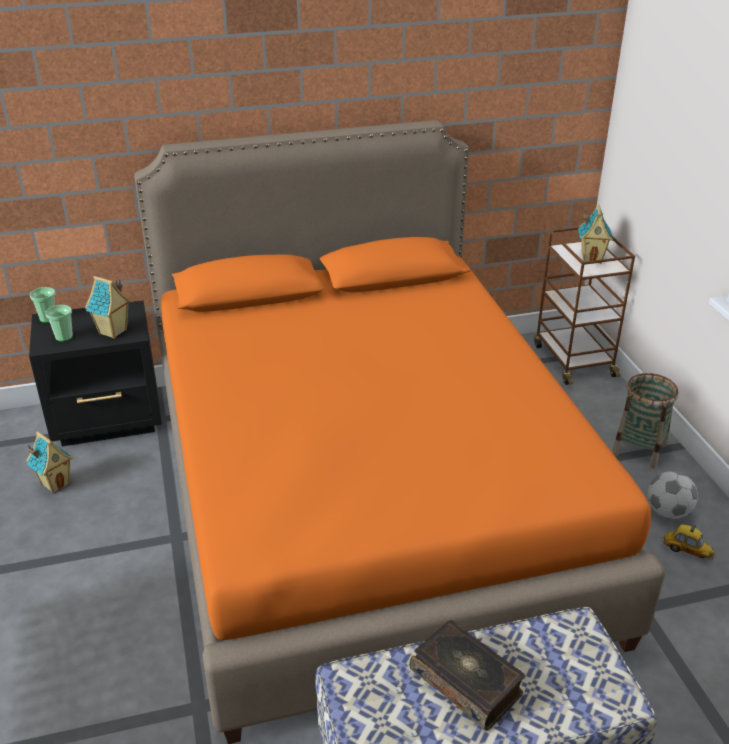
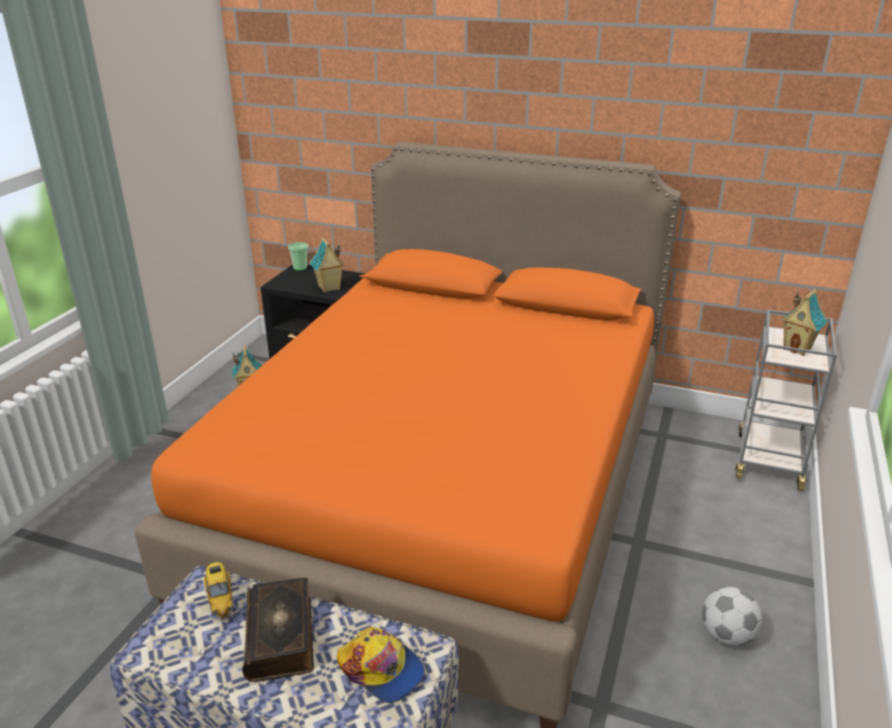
camera: 35 degrees right, 5 degrees down
cup [45,305,73,342] -> none
brown cart [534,227,635,385] -> grey cart [735,309,837,491]
basket [612,373,679,468] -> none
toy car [662,524,715,560] -> toy car moved to [204,562,233,621]
none -> cap [337,626,425,703]

